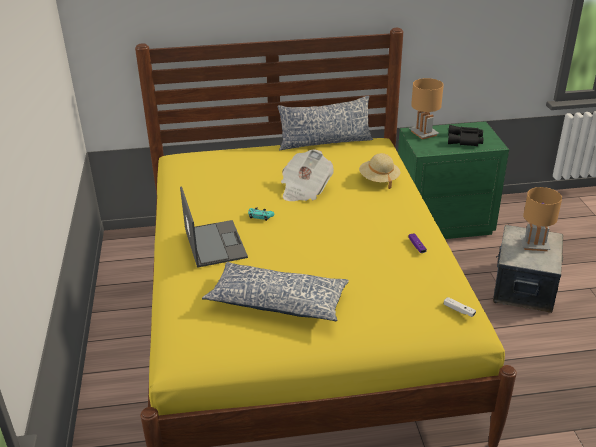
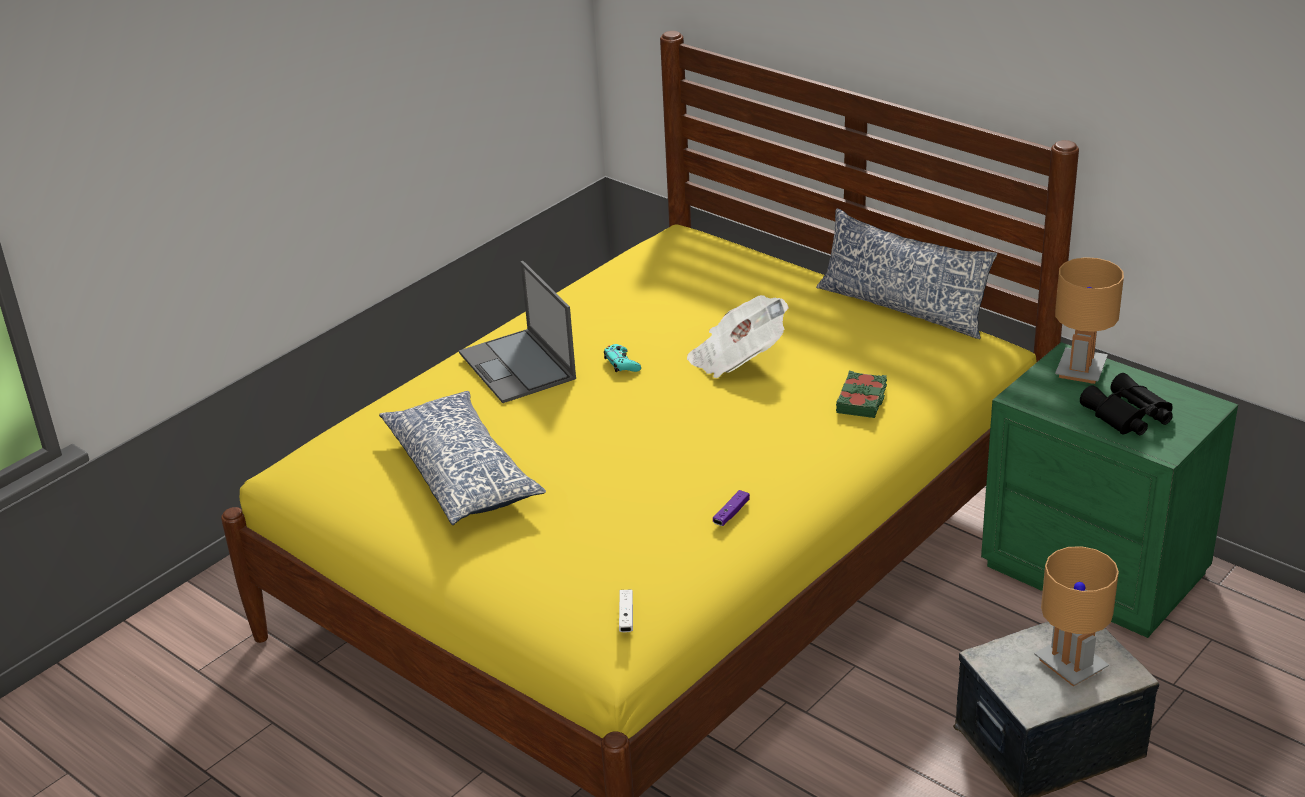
camera: 50 degrees right, 0 degrees up
laptop [180,186,248,268] -> laptop turned 120 degrees clockwise [459,261,576,403]
beige hat [359,153,400,189] -> green book [836,371,887,418]

